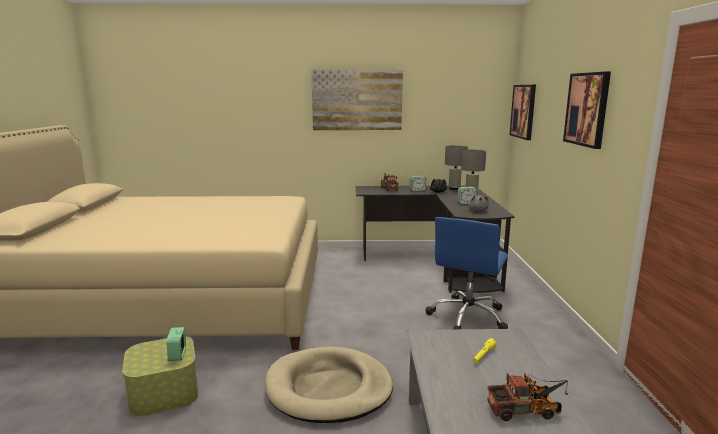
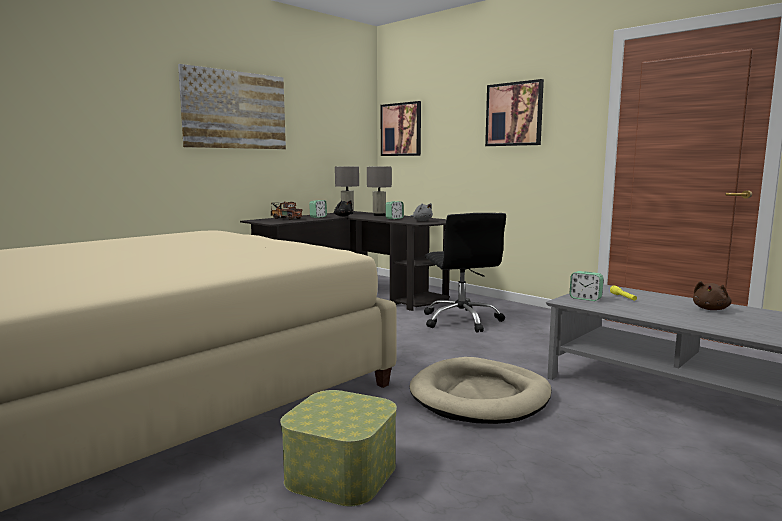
camera: 45 degrees left, 5 degrees down
alarm clock [166,327,186,361] -> alarm clock moved to [569,271,604,301]
blue office chair [425,217,508,329] -> black office chair [424,213,506,332]
toy truck [487,373,568,421] -> brown plush toy [693,281,731,310]

